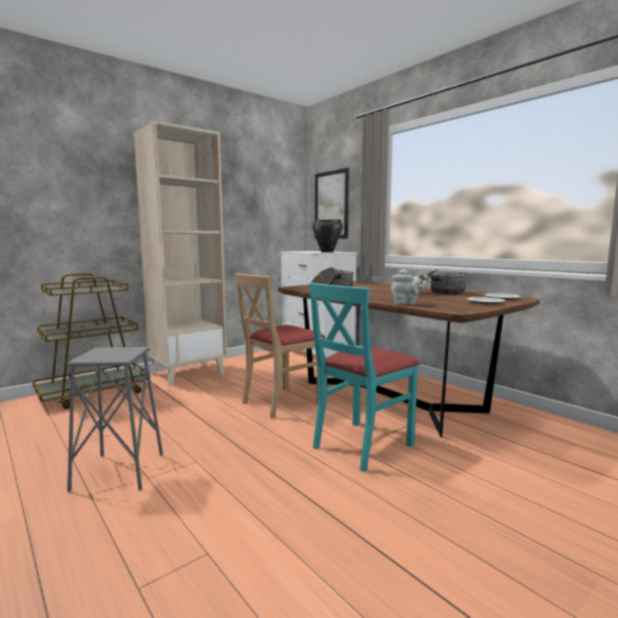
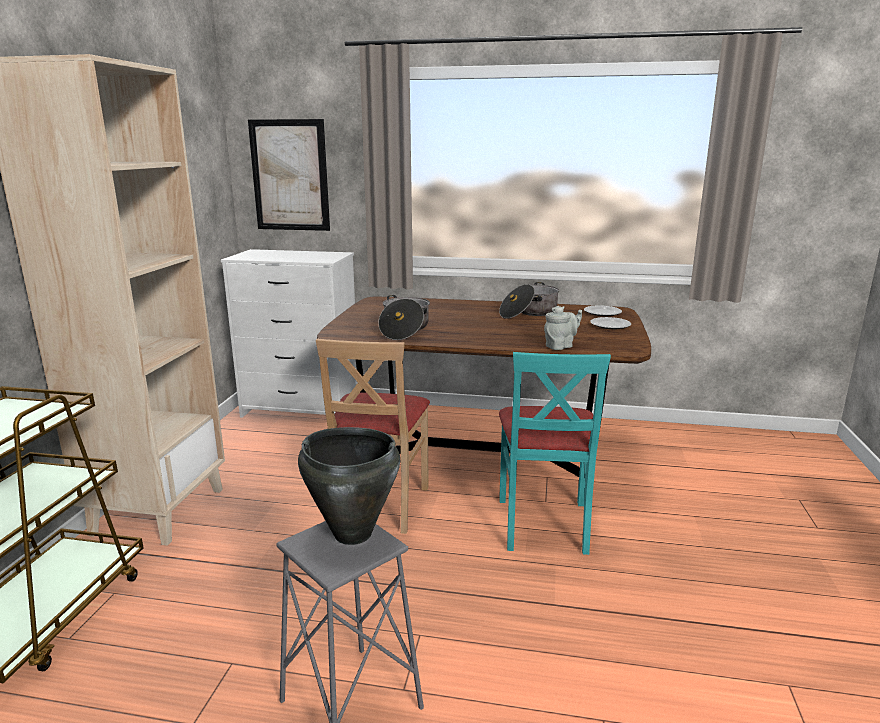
camera: 40 degrees left, 10 degrees up
black cooking pot [312,219,343,253] -> black cooking pot moved to [298,427,400,545]

